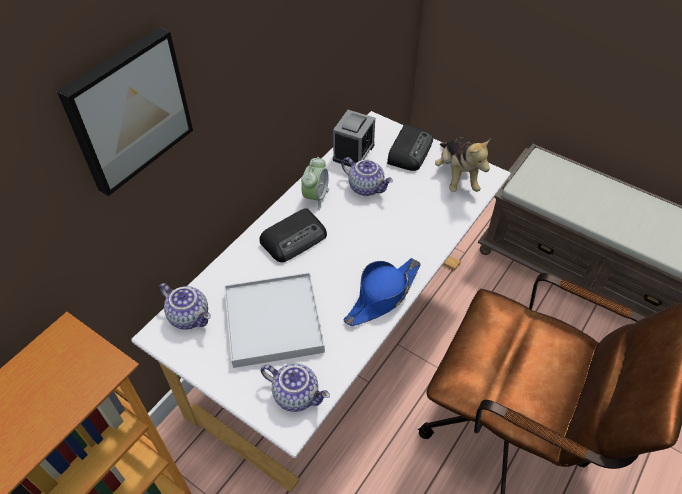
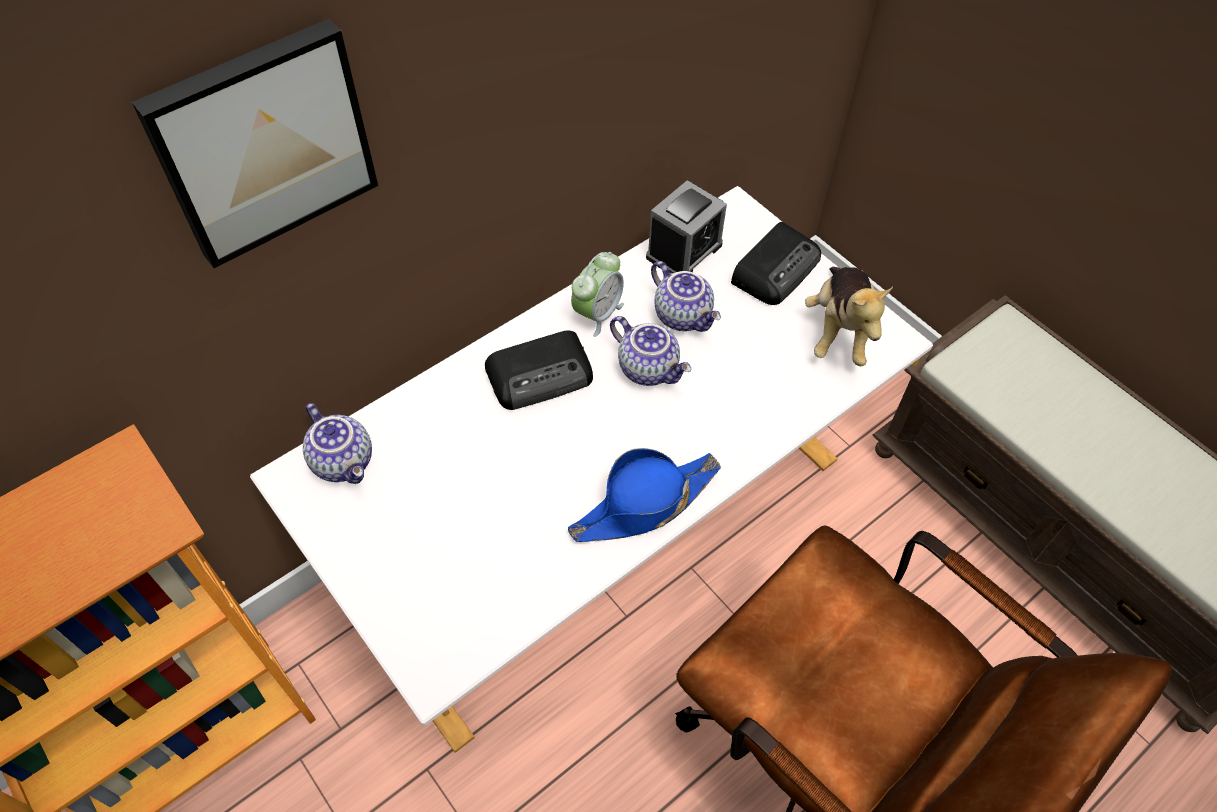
camera: 15 degrees right, 5 degrees up
white tray [224,272,325,368] -> none
teapot [261,363,330,412] -> teapot moved to [610,316,691,386]

